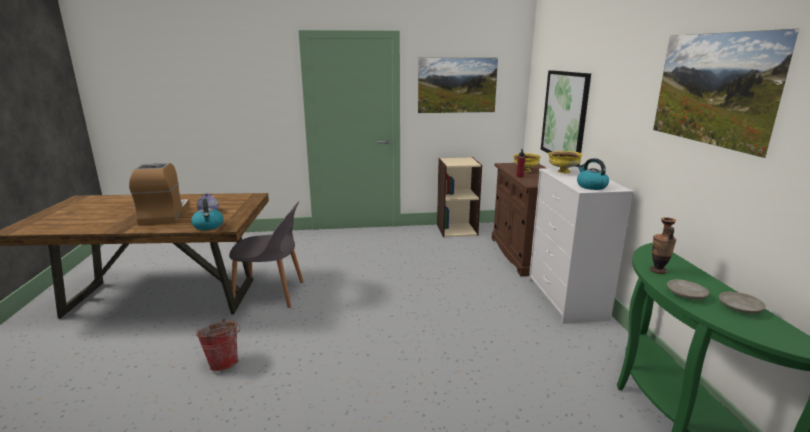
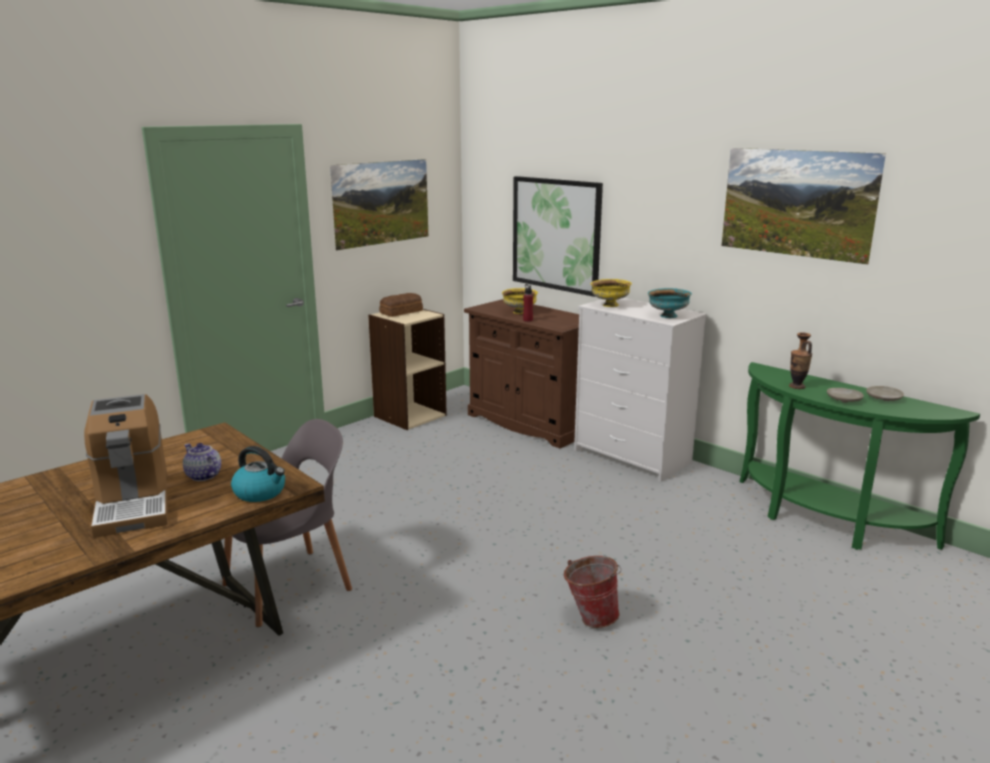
camera: 40 degrees left, 0 degrees up
coffee machine [129,163,190,226] -> coffee machine turned 150 degrees counterclockwise [84,394,168,538]
bucket [196,319,241,371] -> bucket moved to [564,556,622,628]
kettle [577,158,609,190] -> turquoise bowl [648,288,692,318]
none -> bread [379,293,423,317]

